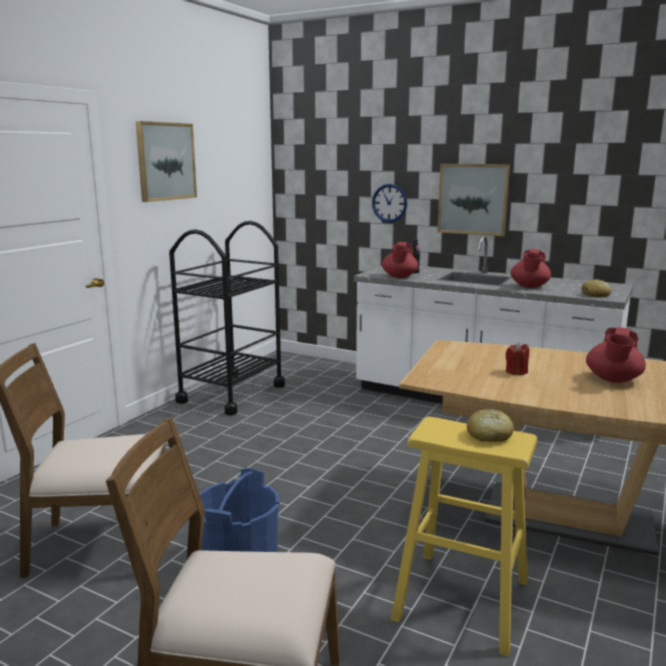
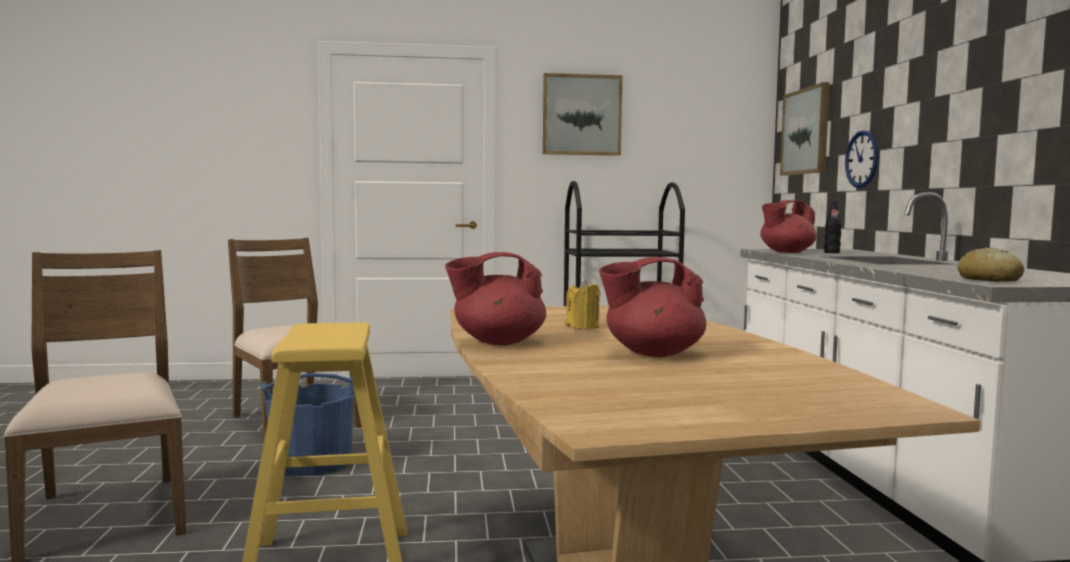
camera: 55 degrees right, 10 degrees down
picture [437,164,510,236] -> picture moved to [780,82,830,176]
bread [467,409,514,442] -> none
red candle [506,342,529,375] -> yellow candle [566,280,600,329]
red teapot [511,249,551,288] -> red teapot moved to [445,252,546,345]

